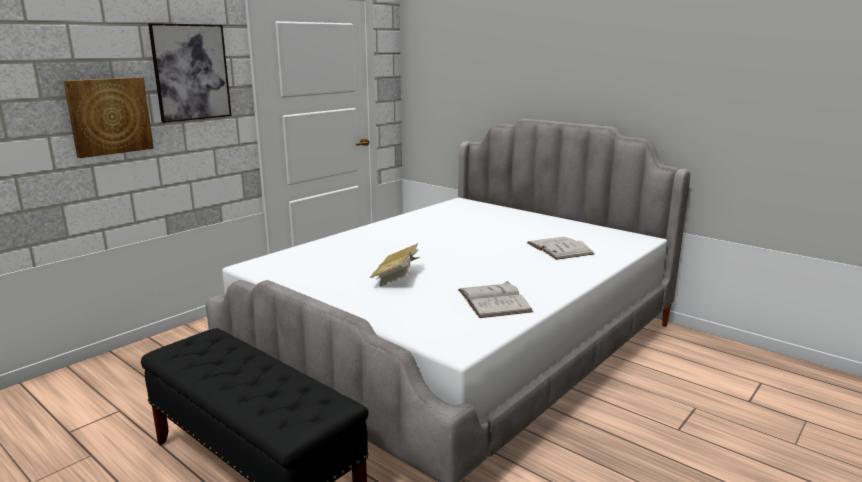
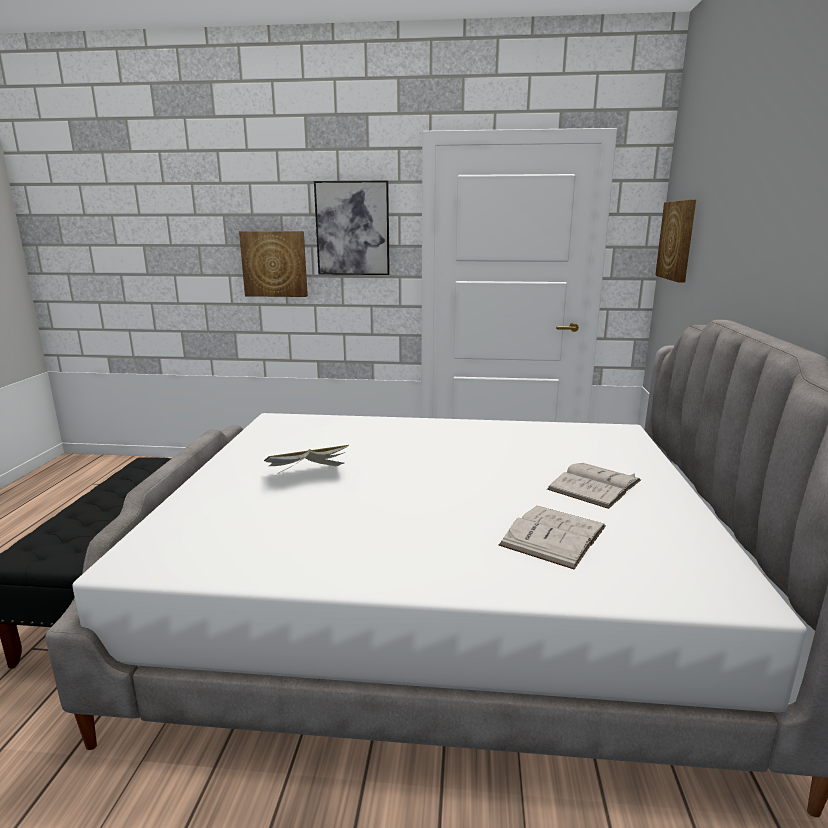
camera: 55 degrees right, 0 degrees up
white book [458,281,533,318] -> white book moved to [547,463,641,509]
none -> picture [655,200,696,282]

